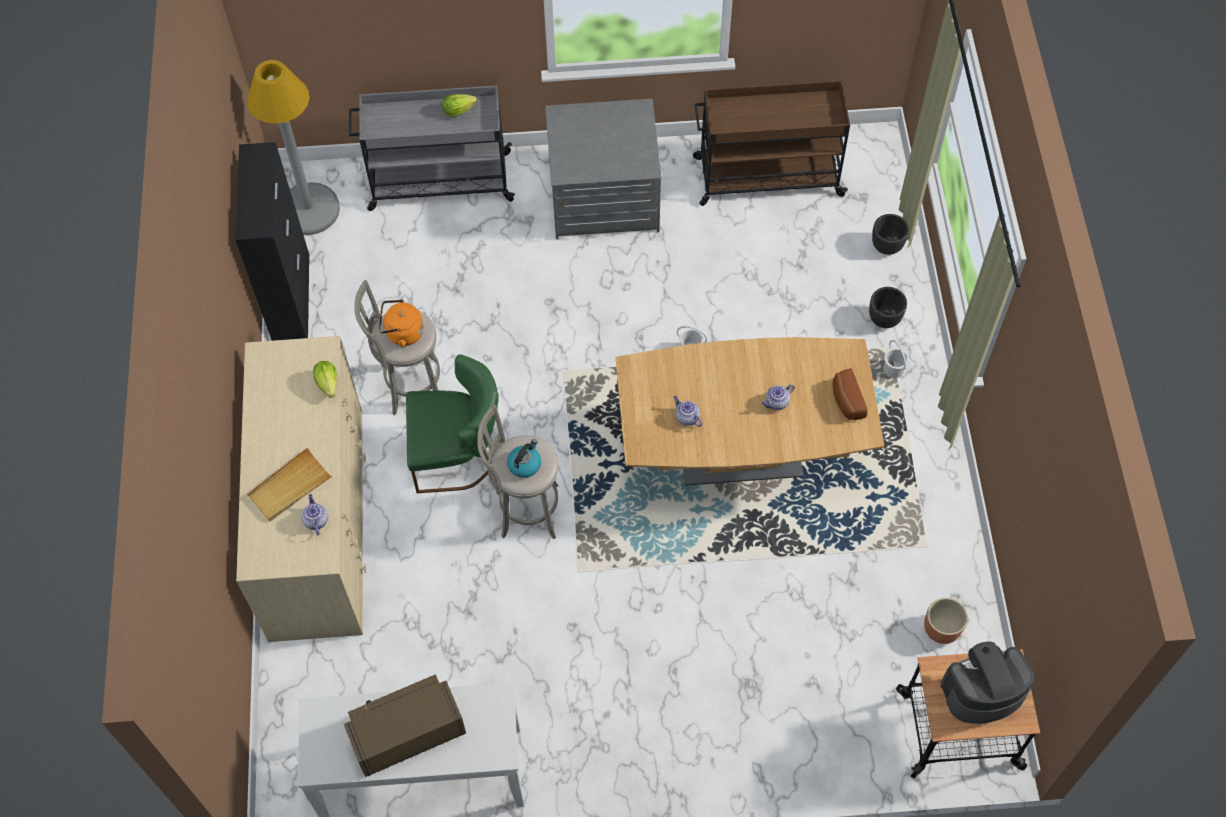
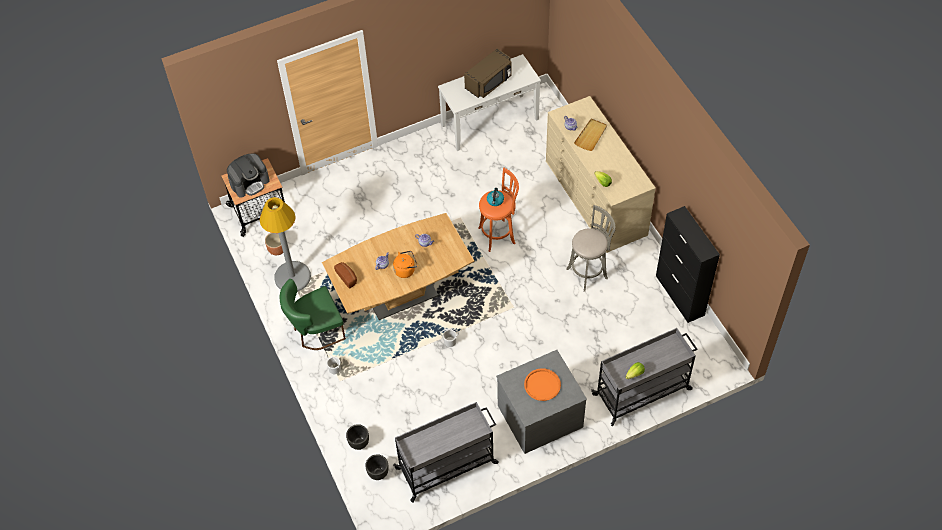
camera: 160 degrees right, 5 degrees down
grey floor lamp [247,60,340,235] -> grey floor lamp moved to [260,197,311,292]
orange kettle [379,300,424,347] -> orange kettle moved to [393,251,417,278]
green chair [406,354,499,493] -> green chair moved to [280,279,346,350]
grey stool [477,404,559,539] -> orange stool [478,168,519,252]
brown cart [693,80,850,206] -> grey cart [393,402,499,503]
black planter [869,287,907,328] -> black planter moved to [365,454,389,480]
none -> orange tray [524,368,561,401]

